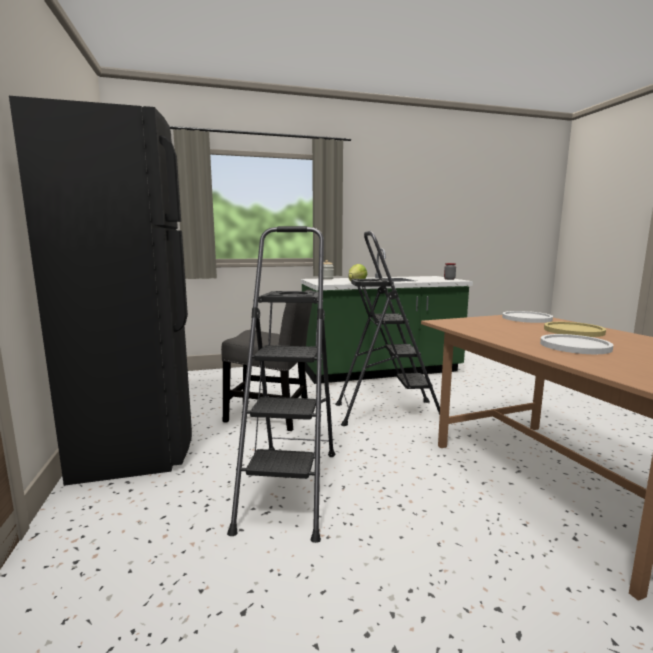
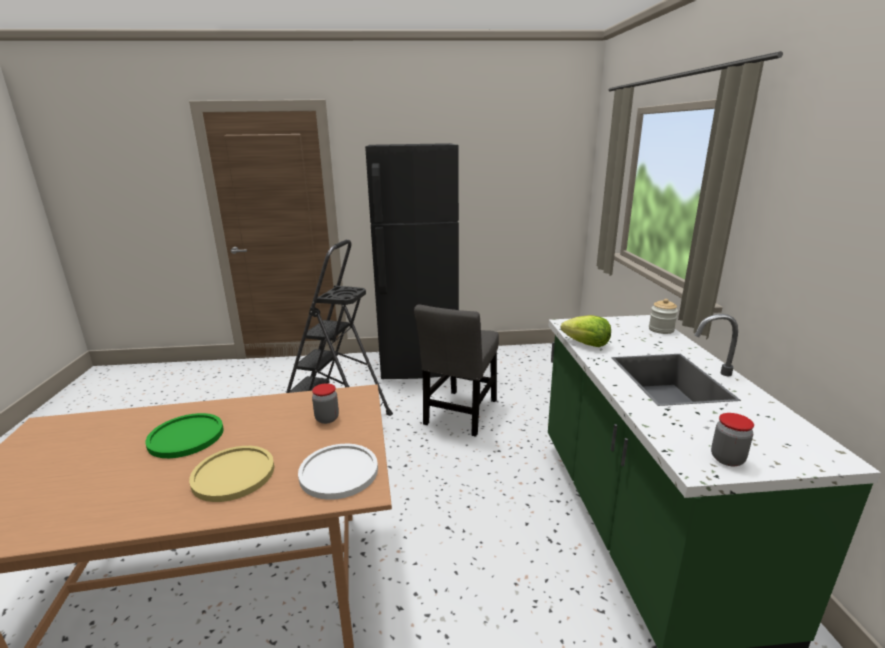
camera: 100 degrees right, 10 degrees up
step ladder [335,231,440,426] -> none
white plate [540,334,613,354] -> green plate [145,413,224,458]
none -> jar [312,383,339,424]

